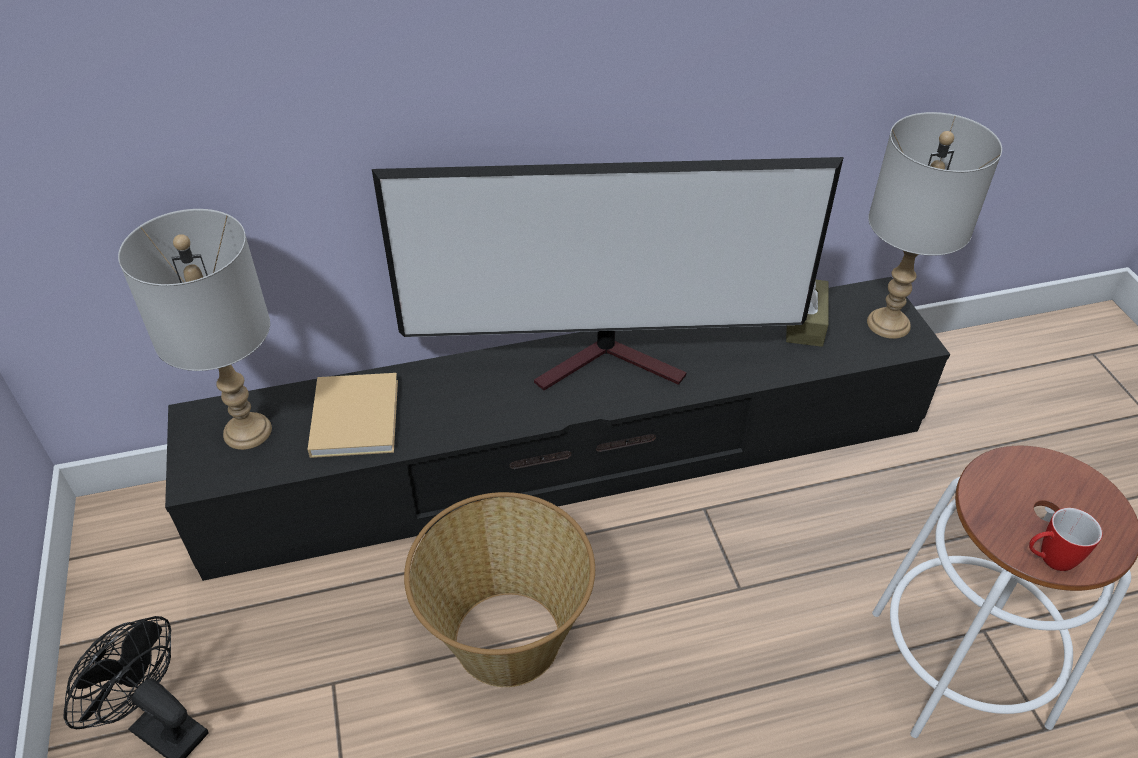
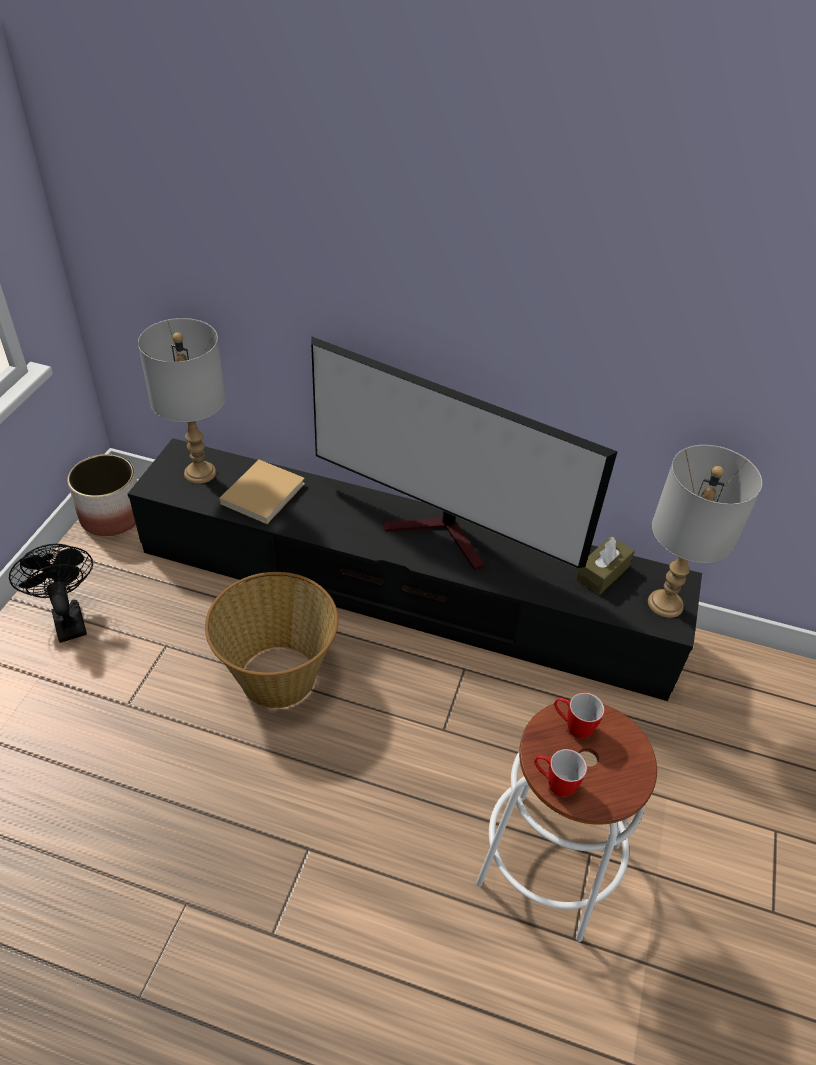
camera: 30 degrees right, 0 degrees up
none -> planter [67,454,137,536]
none -> mug [554,692,605,739]

